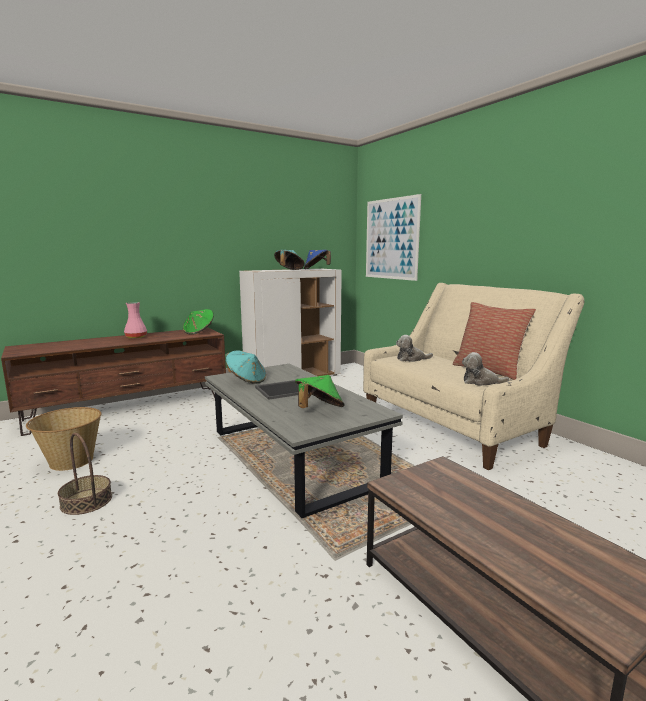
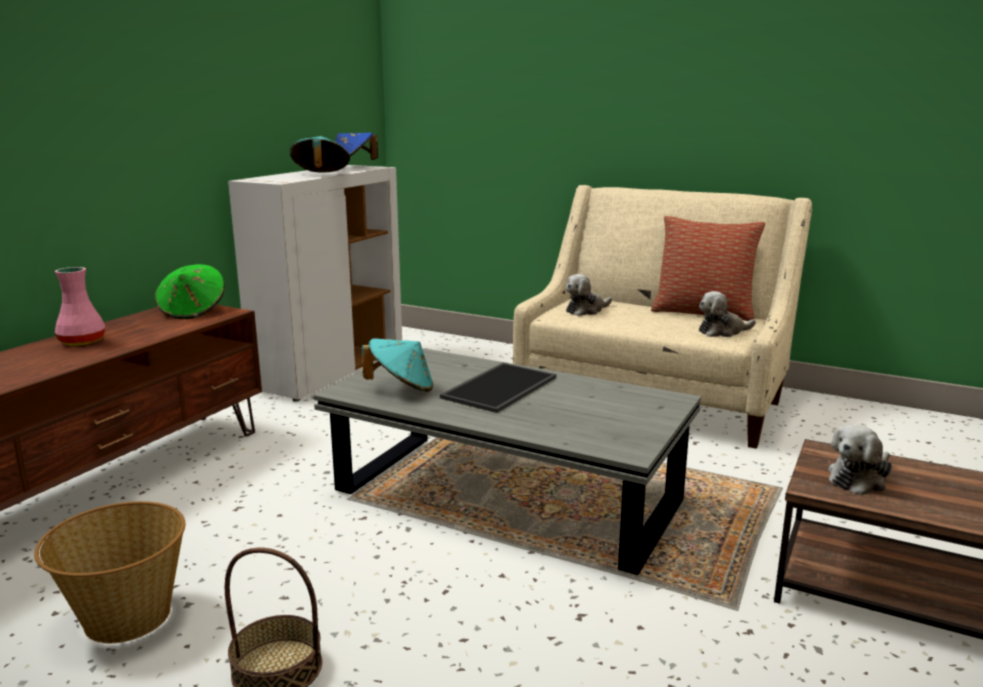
camera: 30 degrees left, 5 degrees up
green hat [295,375,344,408] -> none
picture [366,194,421,281] -> none
none -> plush toy [828,424,892,495]

